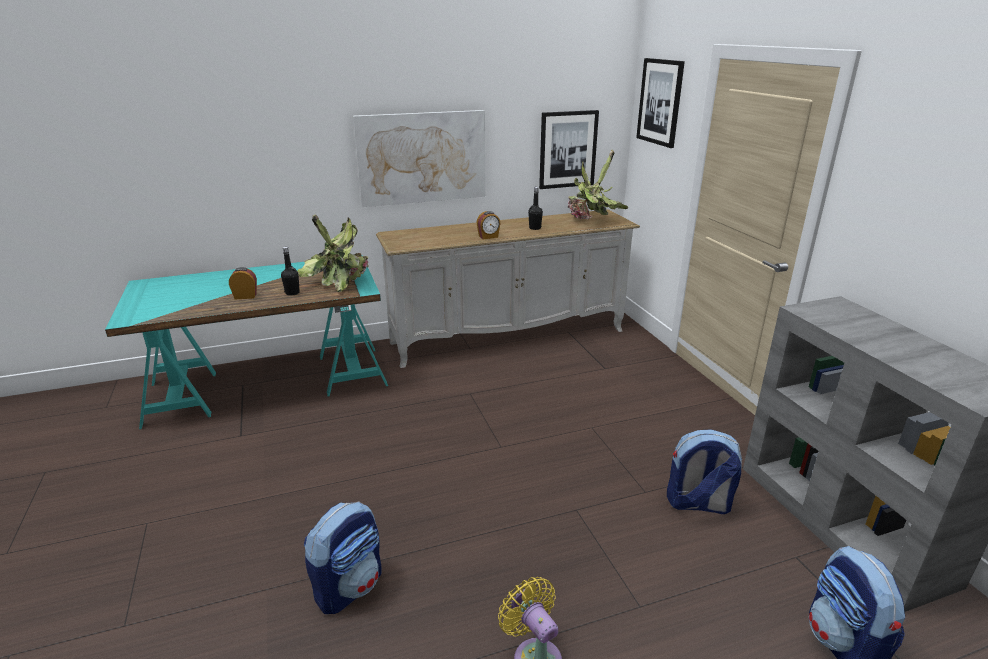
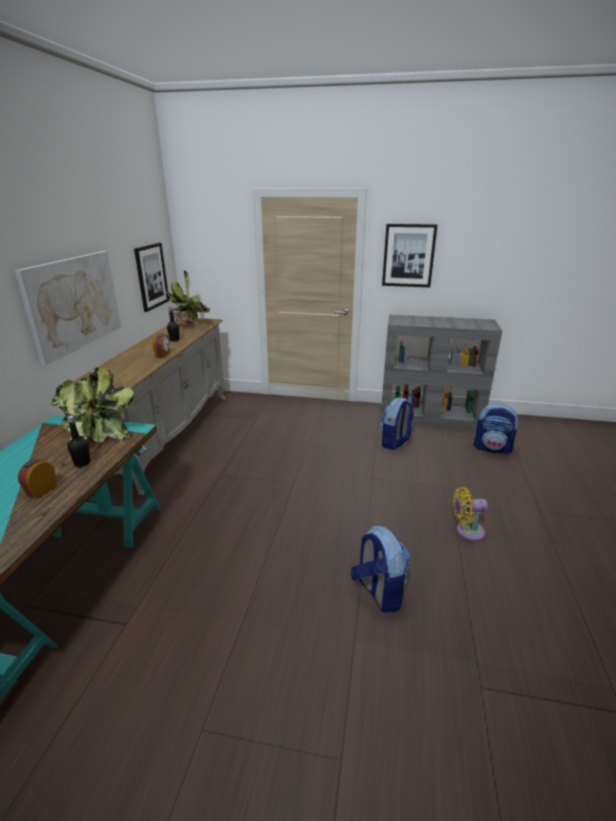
camera: 60 degrees left, 0 degrees up
picture [636,58,685,148] -> picture moved to [382,224,438,287]

